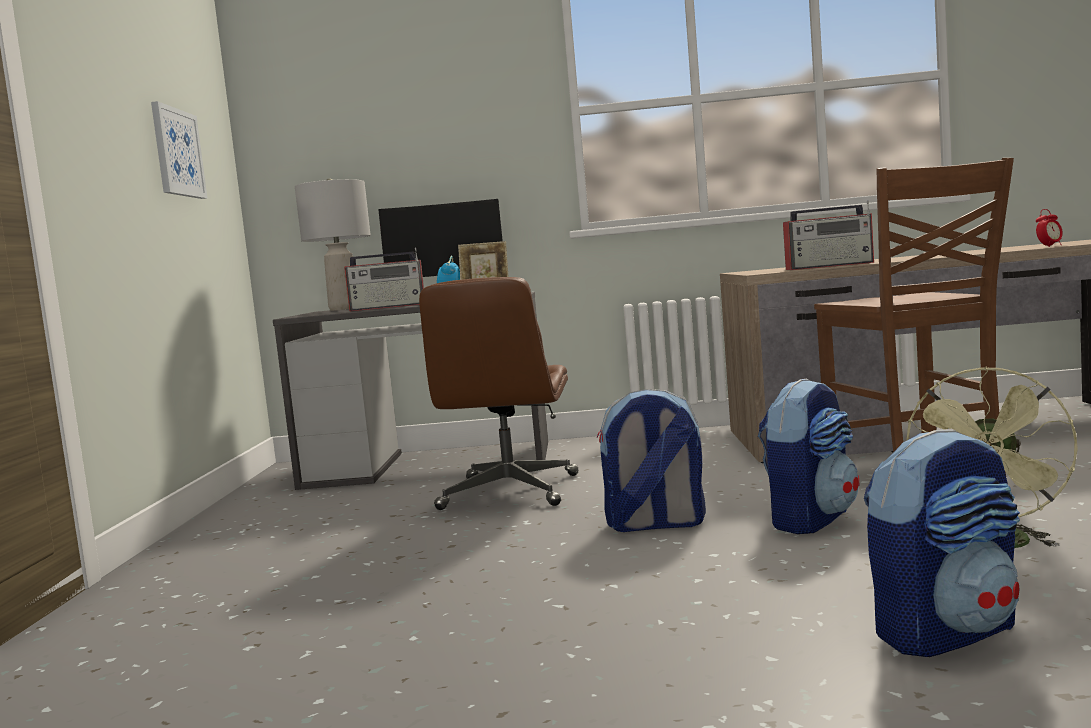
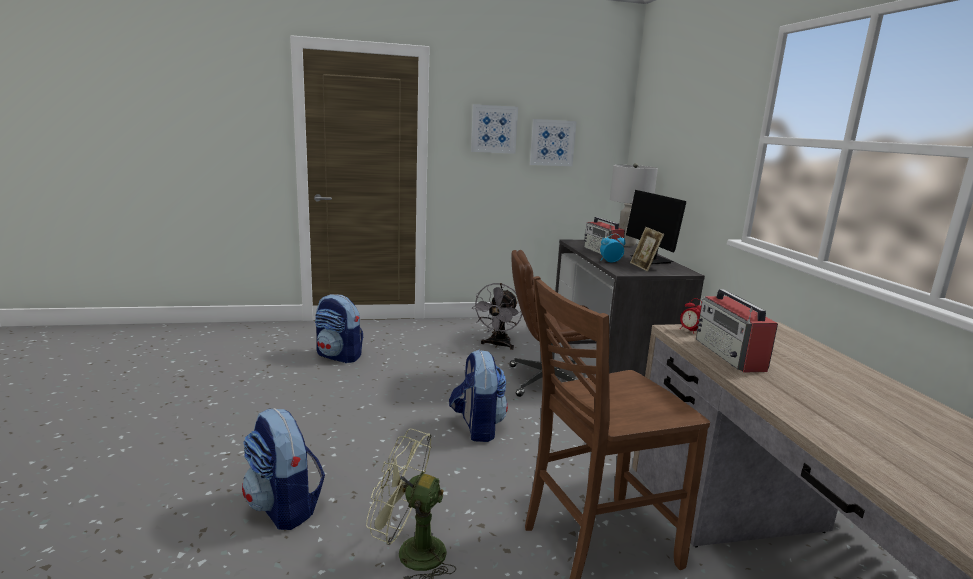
camera: 75 degrees right, 10 degrees up
backpack [758,378,859,534] -> backpack moved to [315,294,363,363]
alarm clock [1036,209,1063,247] -> alarm clock moved to [680,298,702,333]
none -> picture [471,104,518,154]
none -> grey fan [472,283,522,350]

